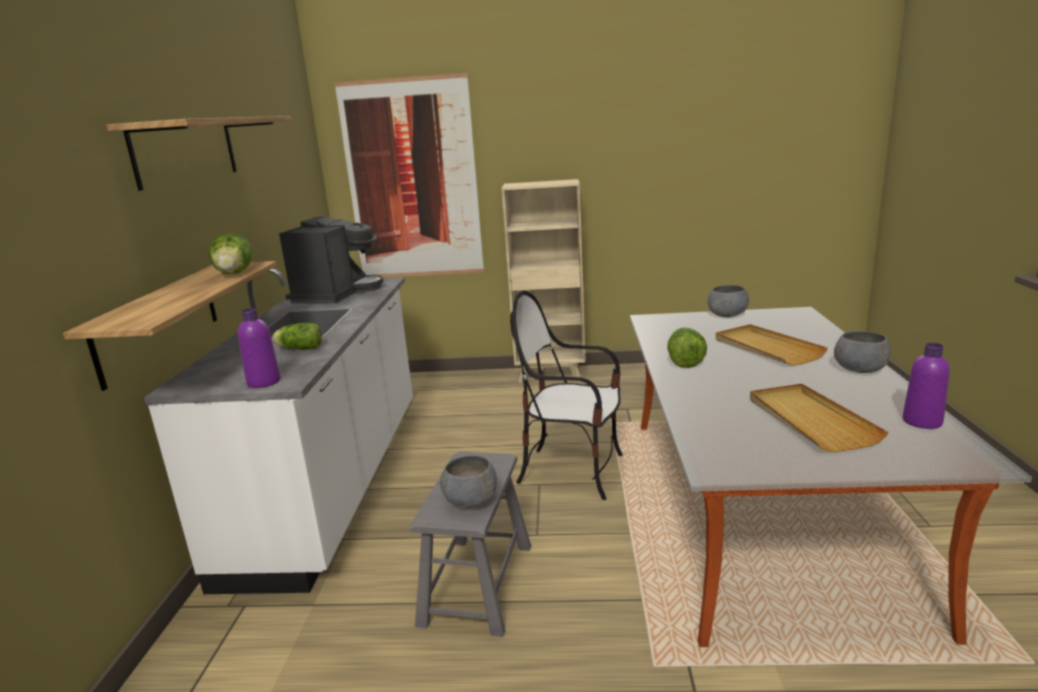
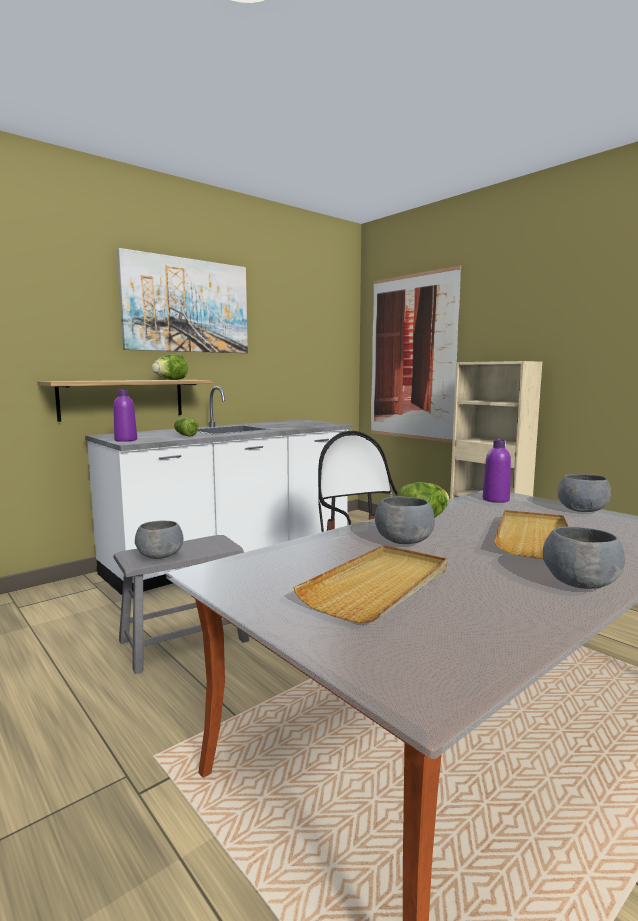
camera: 45 degrees right, 10 degrees down
shelf [106,116,292,191] -> picture [117,248,248,353]
coffee machine [279,216,383,304] -> none
purple bottle [903,343,950,429] -> purple bottle moved to [483,439,511,503]
none -> grey bowl [375,497,435,544]

